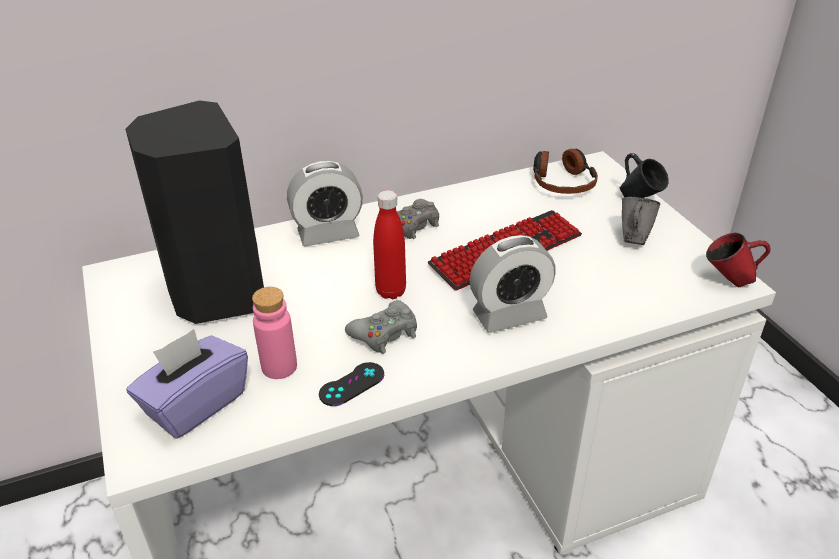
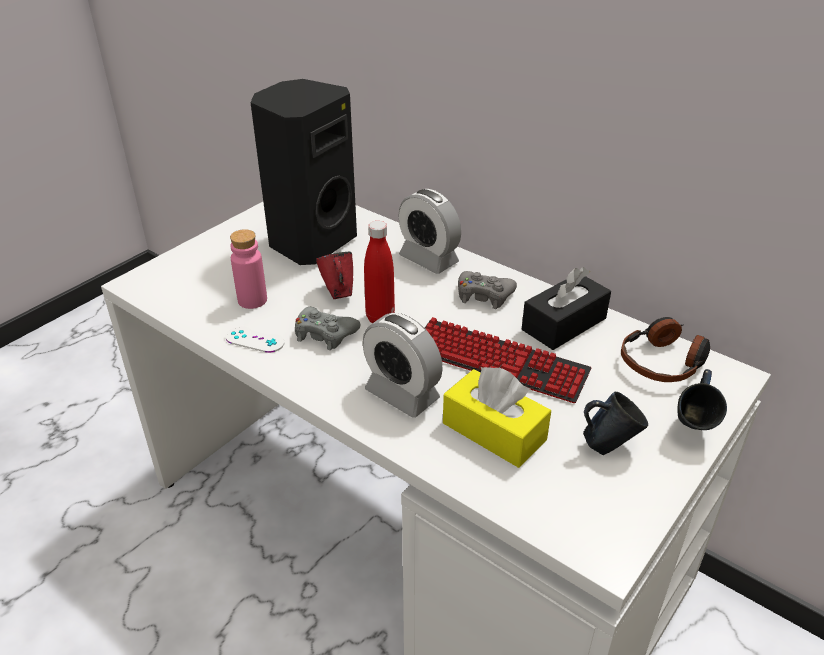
camera: 60 degrees right, 0 degrees up
purple tissue box [126,329,248,439] -> none
black game controller [319,362,384,406] -> white game controller [225,326,285,353]
grey mug [622,197,660,245] -> blue mug [583,392,648,455]
red mug [706,233,771,287] -> red mug moved to [316,251,353,299]
none -> yellow tissue box [443,367,551,468]
none -> black tissue box [522,267,611,350]

